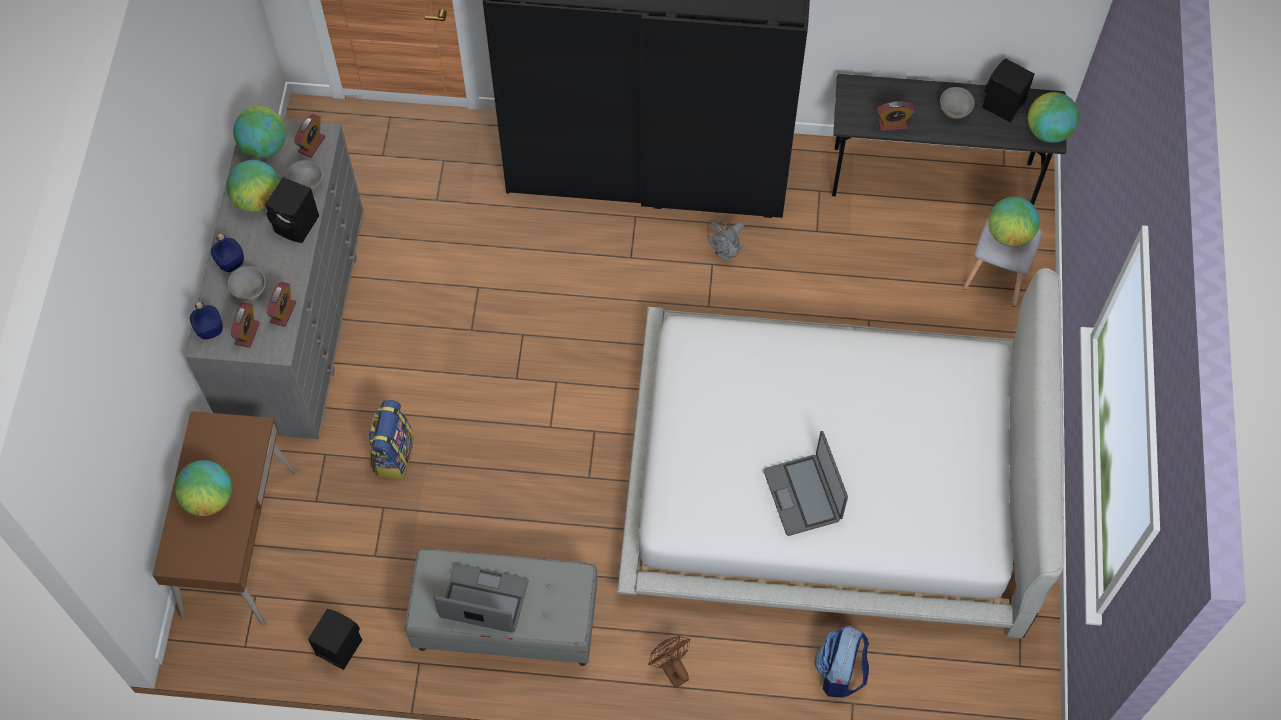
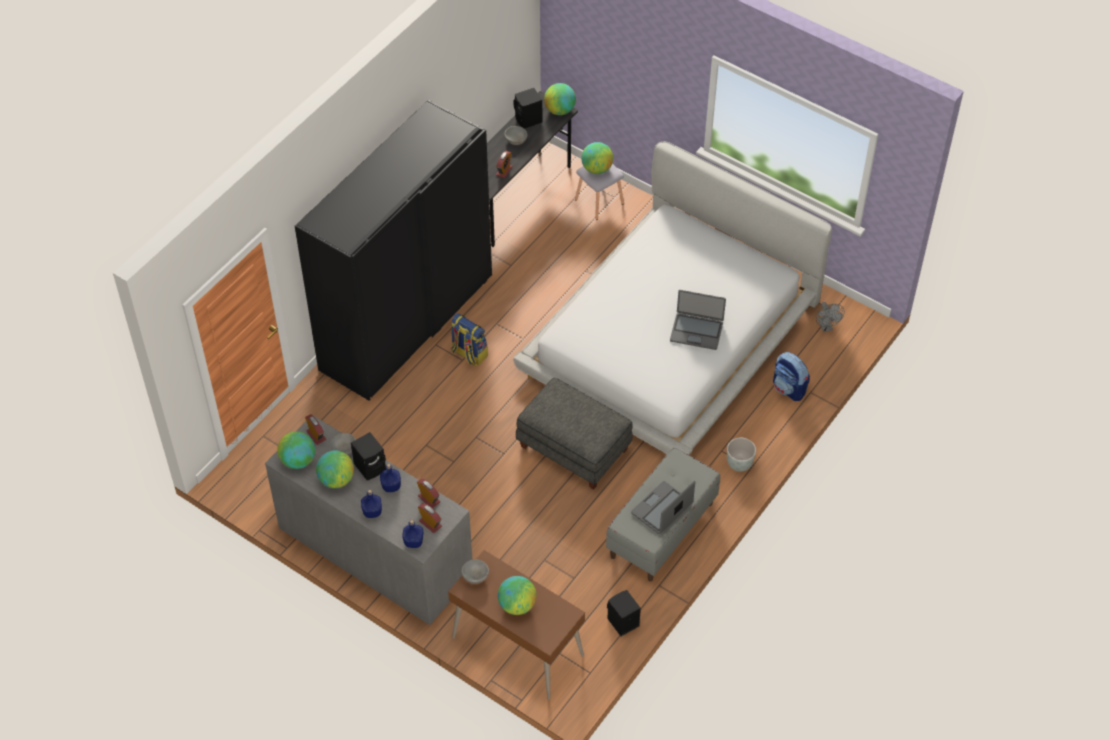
camera: 60 degrees left, 10 degrees down
grey bowl [228,266,266,301] -> grey bowl moved to [462,559,489,584]
backpack [369,400,414,479] -> backpack moved to [451,313,488,366]
brown fan [648,636,690,688] -> grey planter [727,438,756,472]
grey fan [707,219,744,262] -> grey fan moved to [816,302,844,332]
none -> blue bottle [380,464,401,492]
none -> grey ottoman [516,378,633,489]

